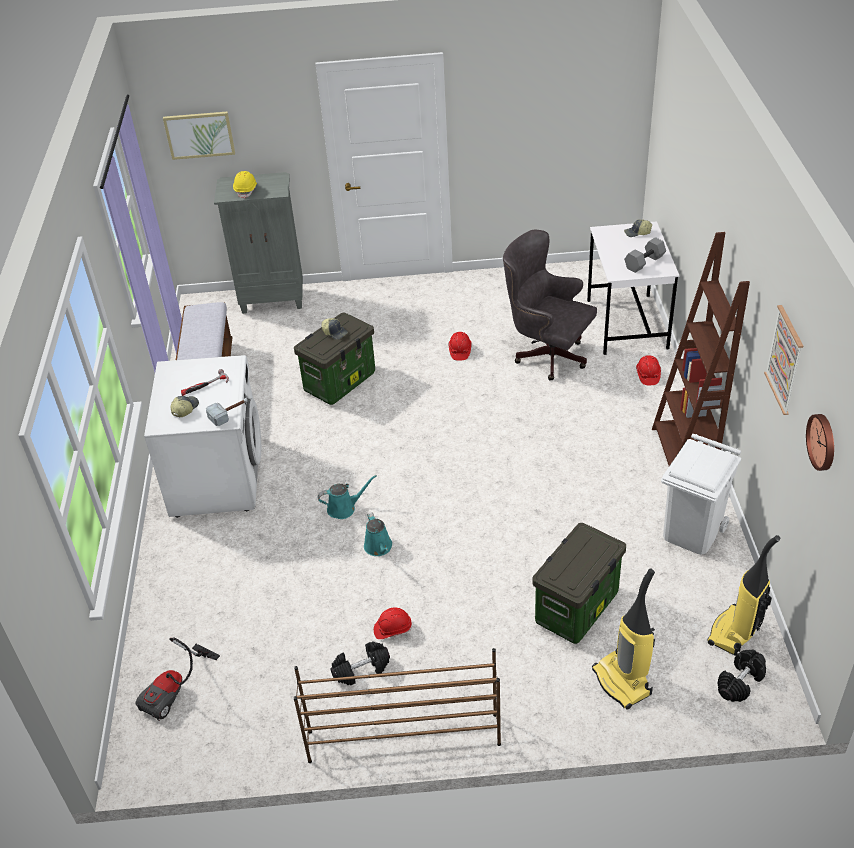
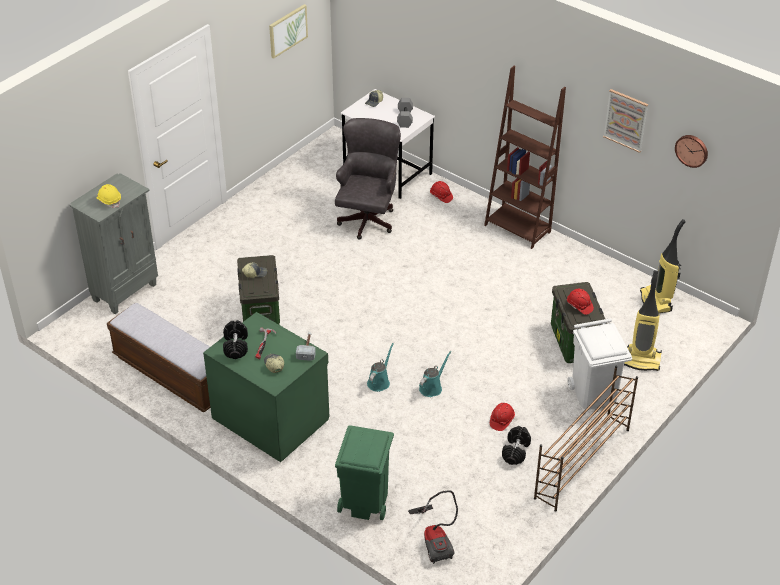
camera: 50 degrees left, 0 degrees up
white washing machine [144,355,261,518] -> green washing machine [203,312,329,462]
picture [163,111,235,160] -> picture moved to [269,4,308,59]
turquoise watering can [364,512,392,556] -> turquoise watering can turned 75 degrees counterclockwise [419,351,452,397]
red hard hat [449,332,472,361] -> red hard hat moved to [567,289,594,315]
grey office chair [503,230,597,381] -> grey office chair turned 120 degrees clockwise [335,118,401,240]
white trash can [661,434,741,555] -> white trash can moved to [567,318,632,410]
black dumbbell [717,649,766,702] -> black dumbbell moved to [223,320,248,359]
none -> green trash can [335,425,394,520]

